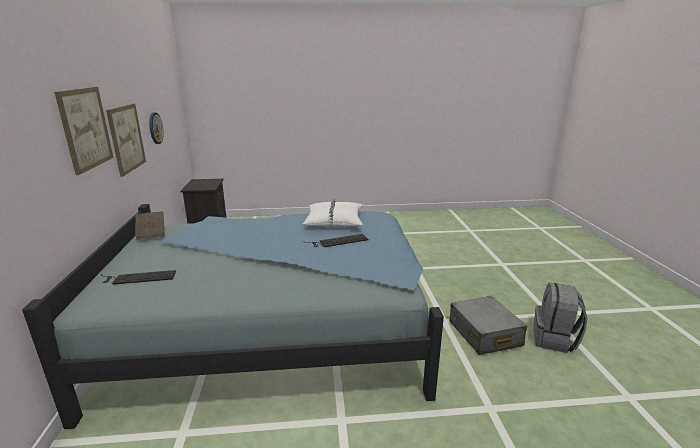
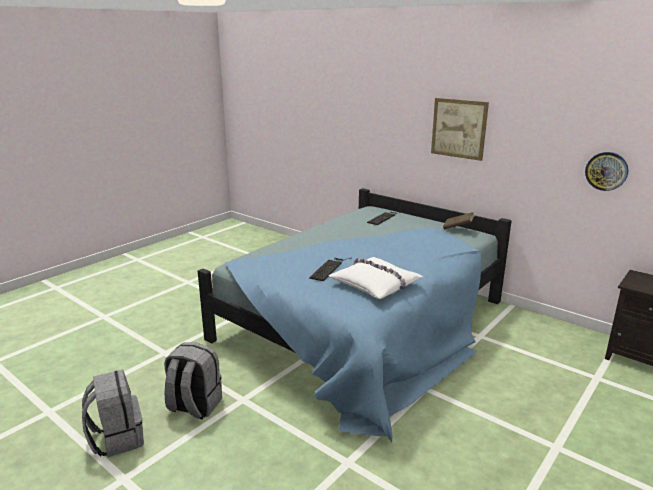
camera: 135 degrees right, 0 degrees up
picture [106,103,146,177] -> none
grey suitcase [450,296,527,355] -> grey backpack [164,342,222,420]

